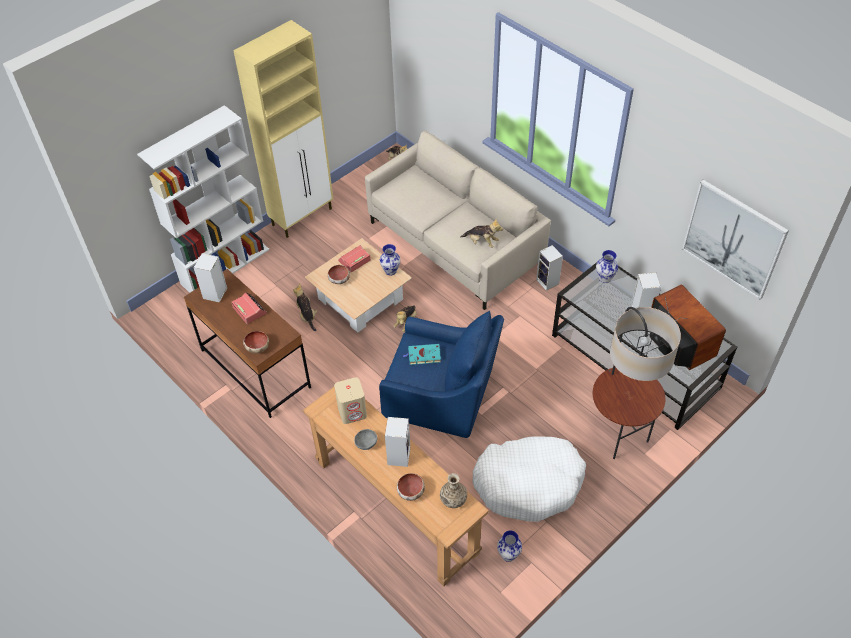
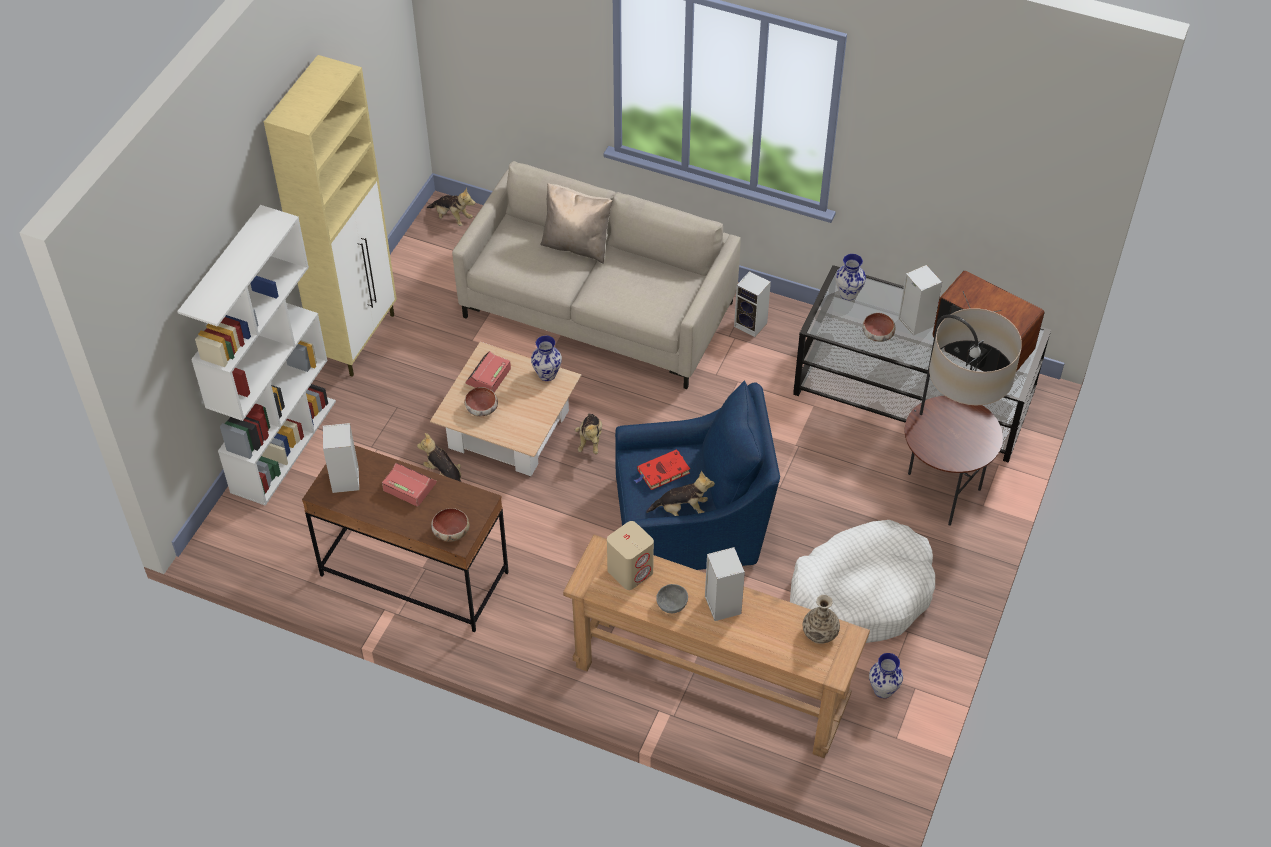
camera: 25 degrees left, 0 degrees up
bowl [397,473,425,501] -> bowl moved to [862,313,896,342]
turquoise book [403,344,441,365] -> red book [634,449,690,490]
plush toy [460,219,503,248] -> plush toy moved to [646,471,715,516]
picture [682,180,789,300] -> none
none -> beige pillow [540,183,612,264]

